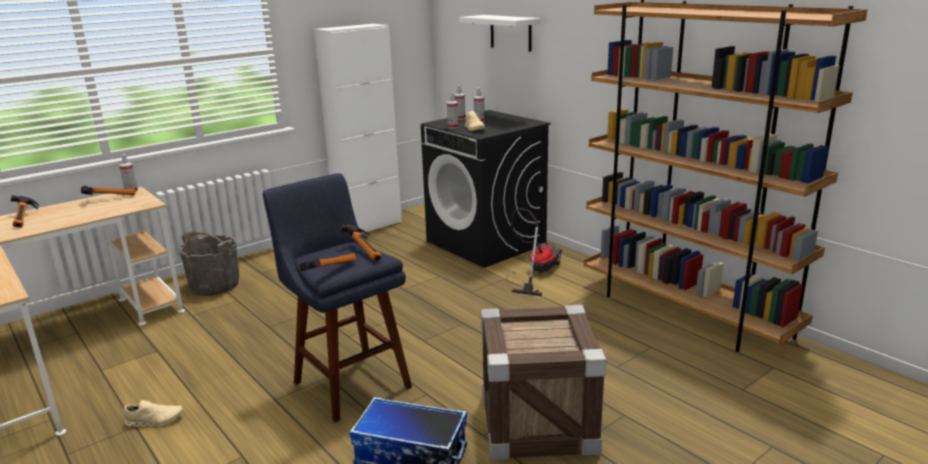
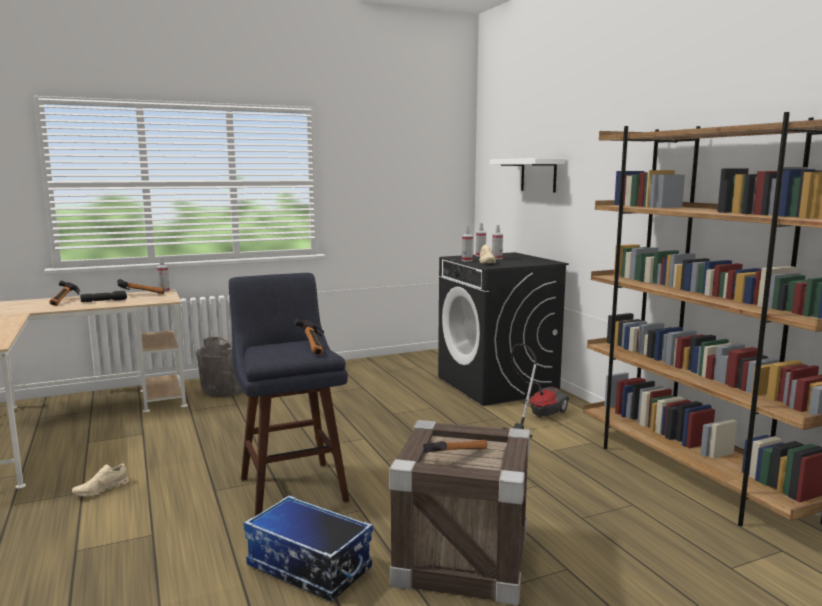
camera: 15 degrees right, 10 degrees down
beige shoe [124,400,183,427] -> beige shoe turned 120 degrees clockwise [72,464,129,497]
hammer [299,253,356,271] -> hammer moved to [423,440,487,453]
white cabinet [314,24,402,233] -> none
none -> black flashlight [80,291,127,302]

